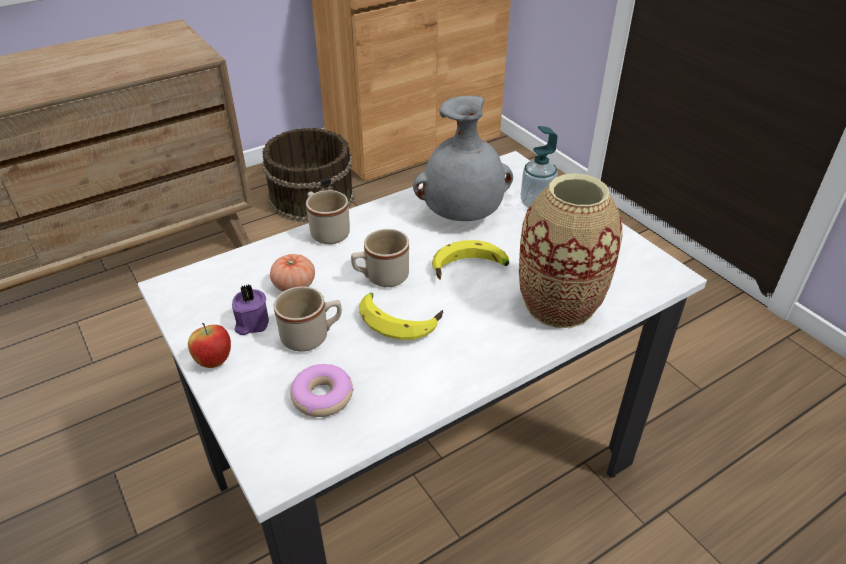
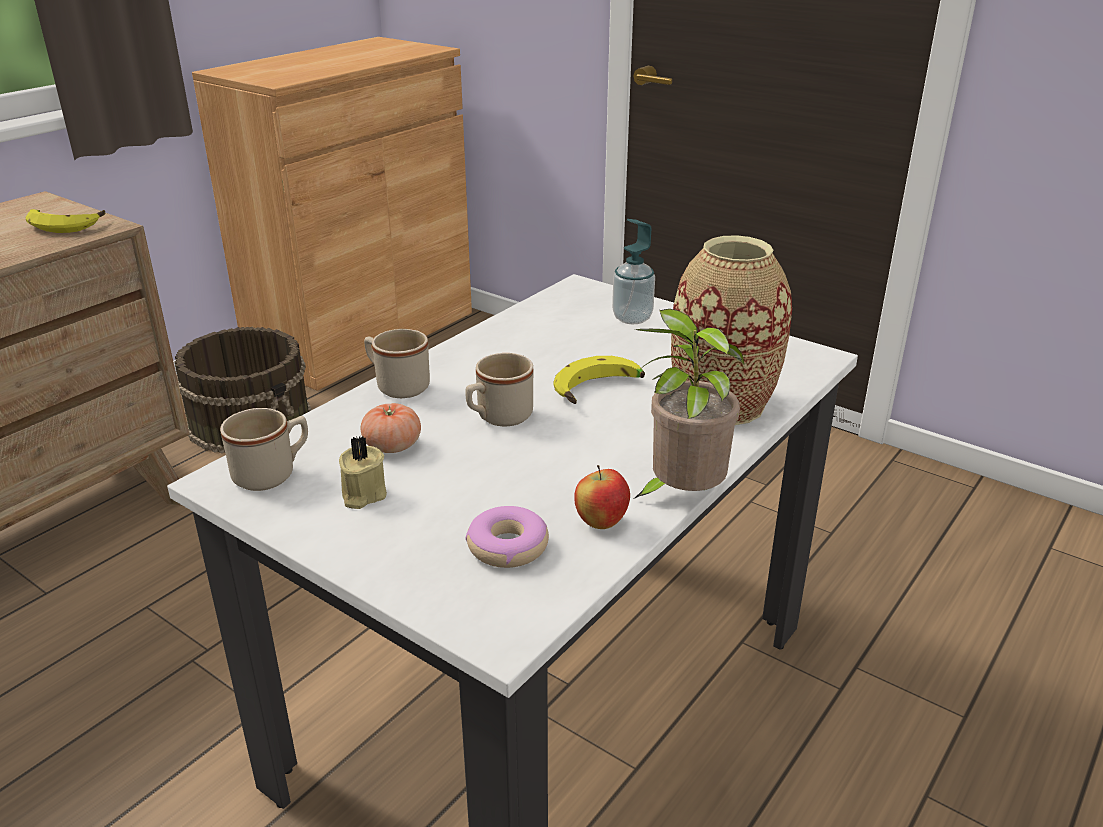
camera: 20 degrees left, 10 degrees down
apple [188,323,231,368] -> apple moved to [574,465,630,529]
purple candle [232,284,269,335] -> beige candle [339,436,387,509]
beige mug [274,286,342,352] -> beige mug moved to [220,408,308,491]
banana [359,293,443,340] -> banana moved to [25,209,105,233]
grey vase [413,96,513,221] -> none
none -> potted plant [634,309,744,499]

